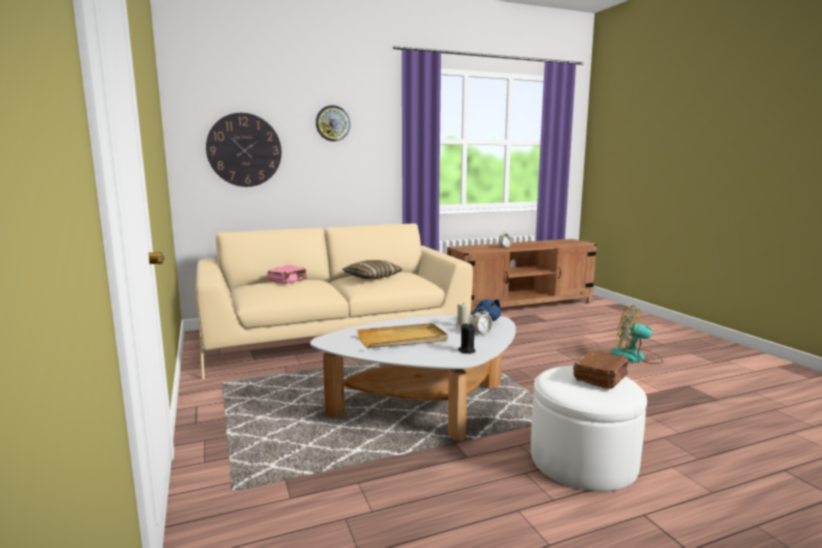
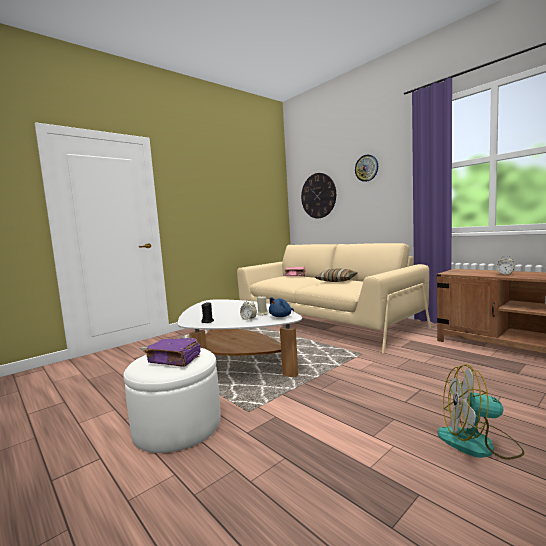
camera: 70 degrees right, 5 degrees down
beige tray [357,323,448,348] -> none
brown book [573,350,628,389] -> purple book [144,338,201,367]
fan [611,305,663,364] -> fan turned 75 degrees counterclockwise [438,364,524,460]

